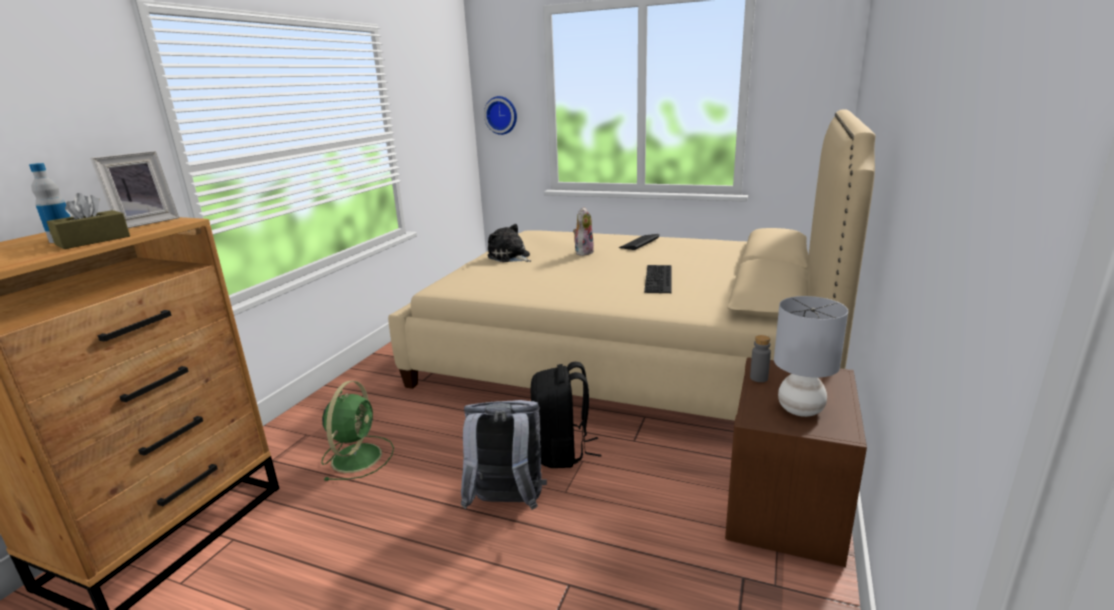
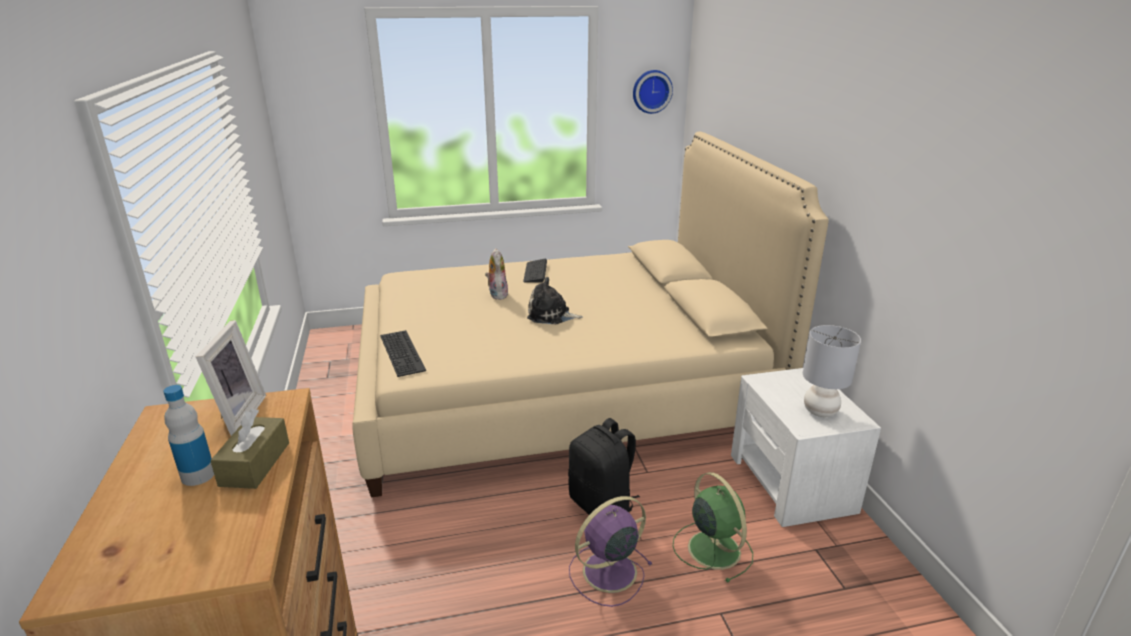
camera: 35 degrees left, 5 degrees up
green fan [322,381,394,481] -> green fan moved to [673,472,753,583]
grey backpack [461,400,547,510] -> purple fan [569,496,653,607]
wall clock [484,96,517,135] -> wall clock moved to [633,70,673,114]
plush toy [488,224,531,262] -> plush toy moved to [527,277,583,324]
keyboard [644,265,671,293] -> keyboard moved to [380,330,426,377]
brown nightstand [725,357,867,567] -> white nightstand [731,368,881,527]
grey bottle [750,335,771,382] -> none

